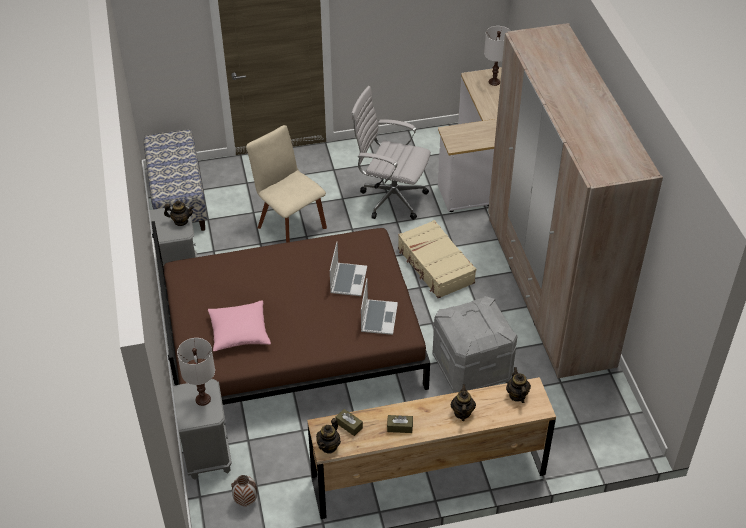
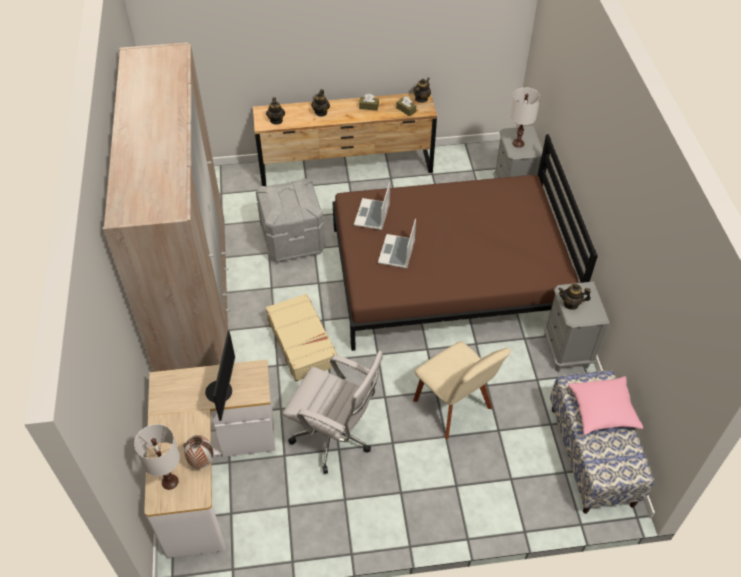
camera: 175 degrees left, 5 degrees up
pink pillow [208,300,271,351] -> pink pillow moved to [568,376,643,435]
vase [231,475,258,506] -> vase moved to [183,435,214,469]
none -> monitor [205,331,235,421]

